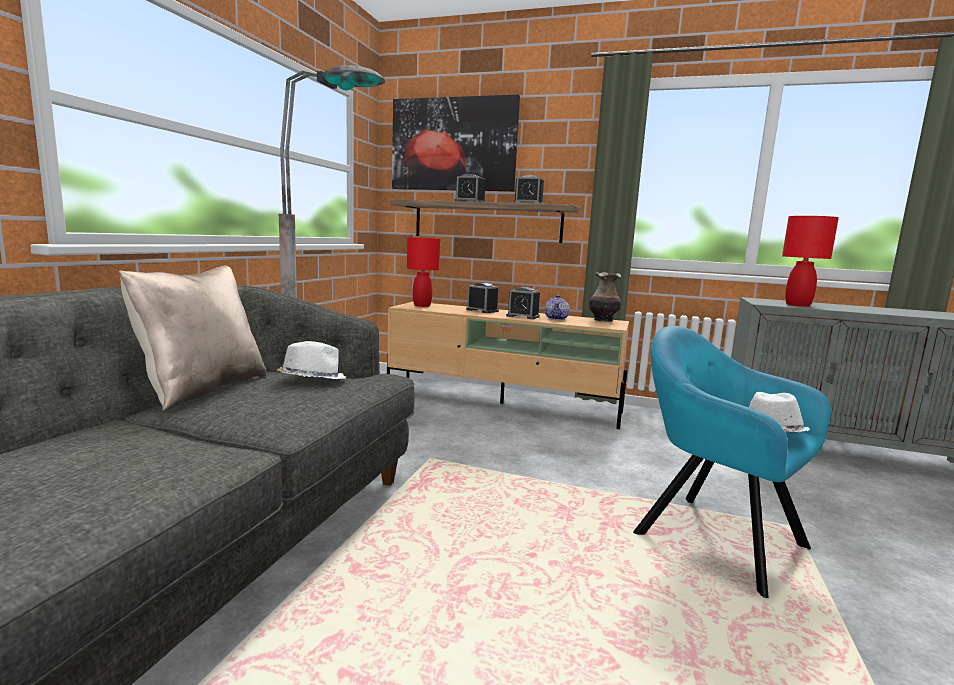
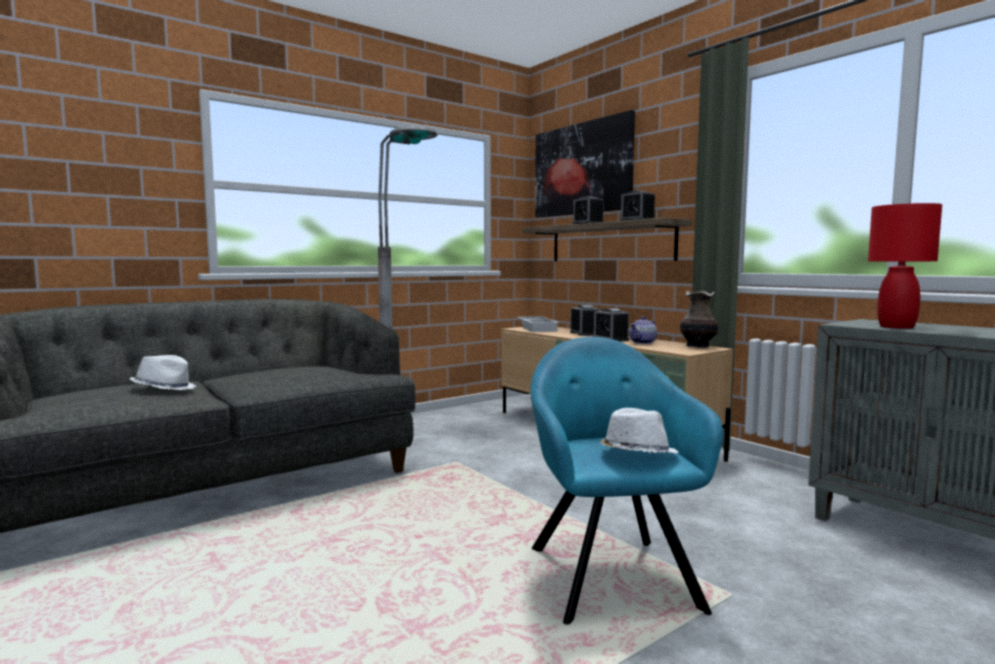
camera: 35 degrees right, 5 degrees down
beige pillow [119,266,267,411] -> none
white hat [277,341,346,379] -> white hat moved to [130,355,196,390]
red table lamp [407,237,440,307] -> white tray [517,316,559,332]

